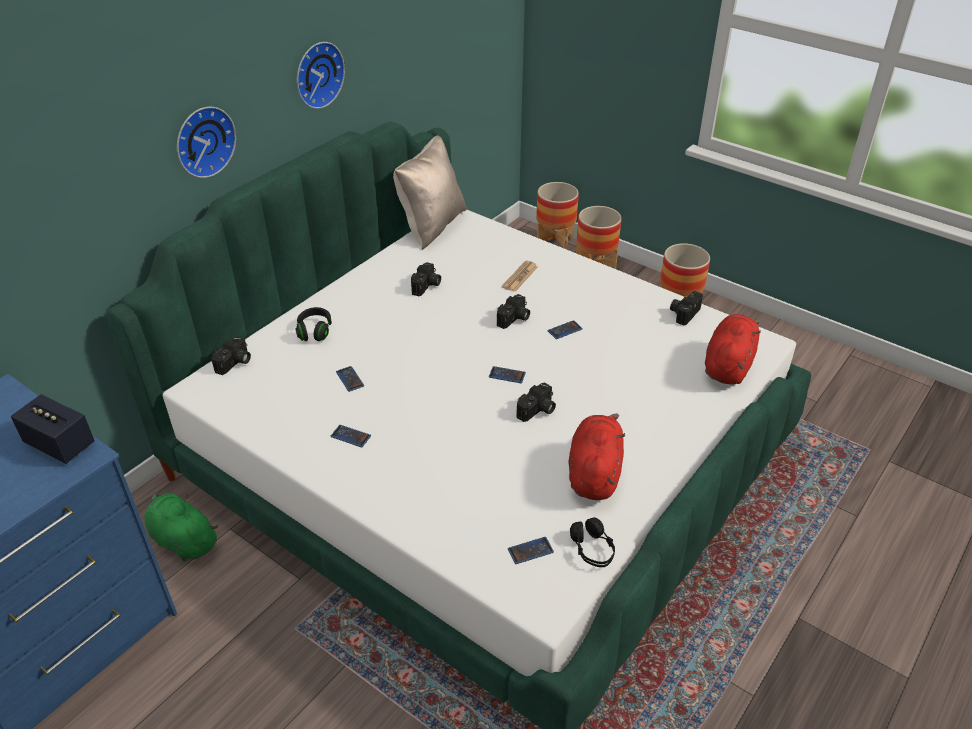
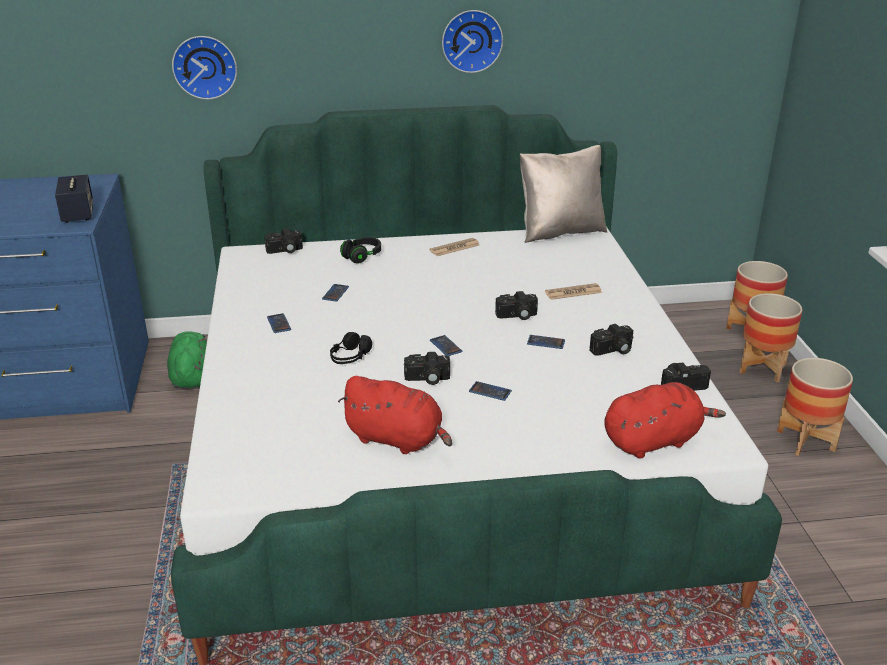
camera: 45 degrees right, 10 degrees down
wall clock [177,107,236,178] -> wall clock moved to [172,36,237,99]
camera [411,262,441,296] -> camera moved to [589,324,634,356]
phone [508,537,554,564] -> phone moved to [469,381,512,401]
red plush toy [569,414,625,500] -> red plush toy turned 60 degrees clockwise [338,376,452,454]
black headphones [570,517,615,567] -> black headphones moved to [330,332,372,364]
none -> newspaper [429,238,479,256]

